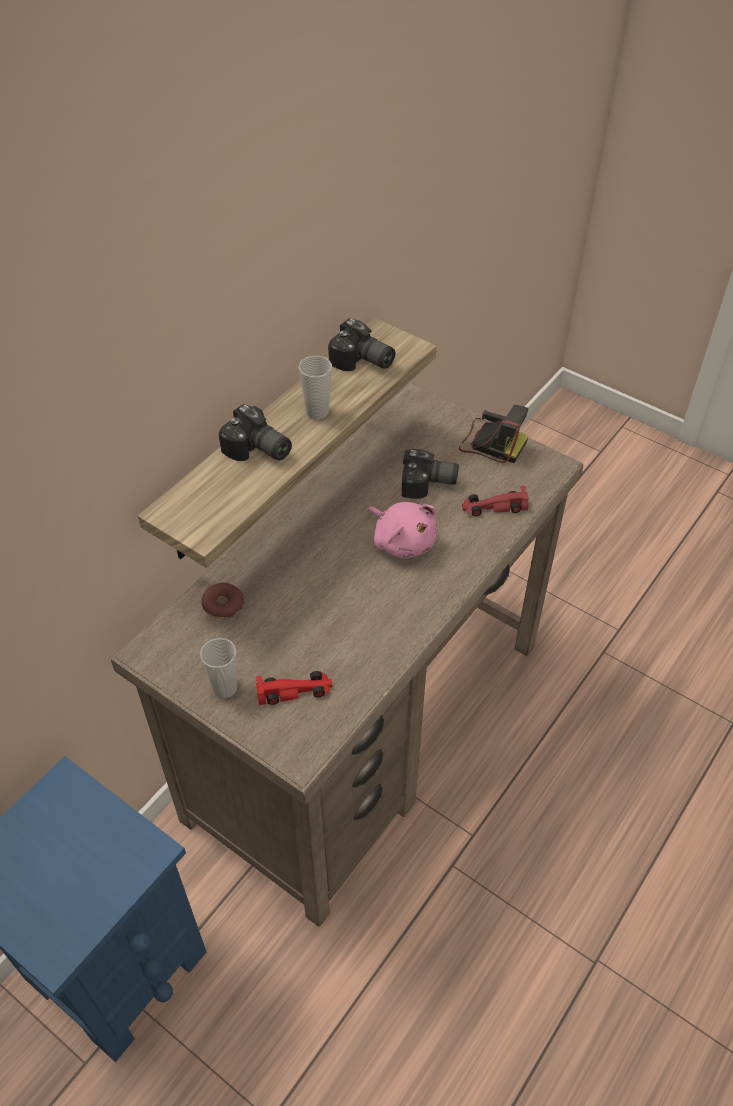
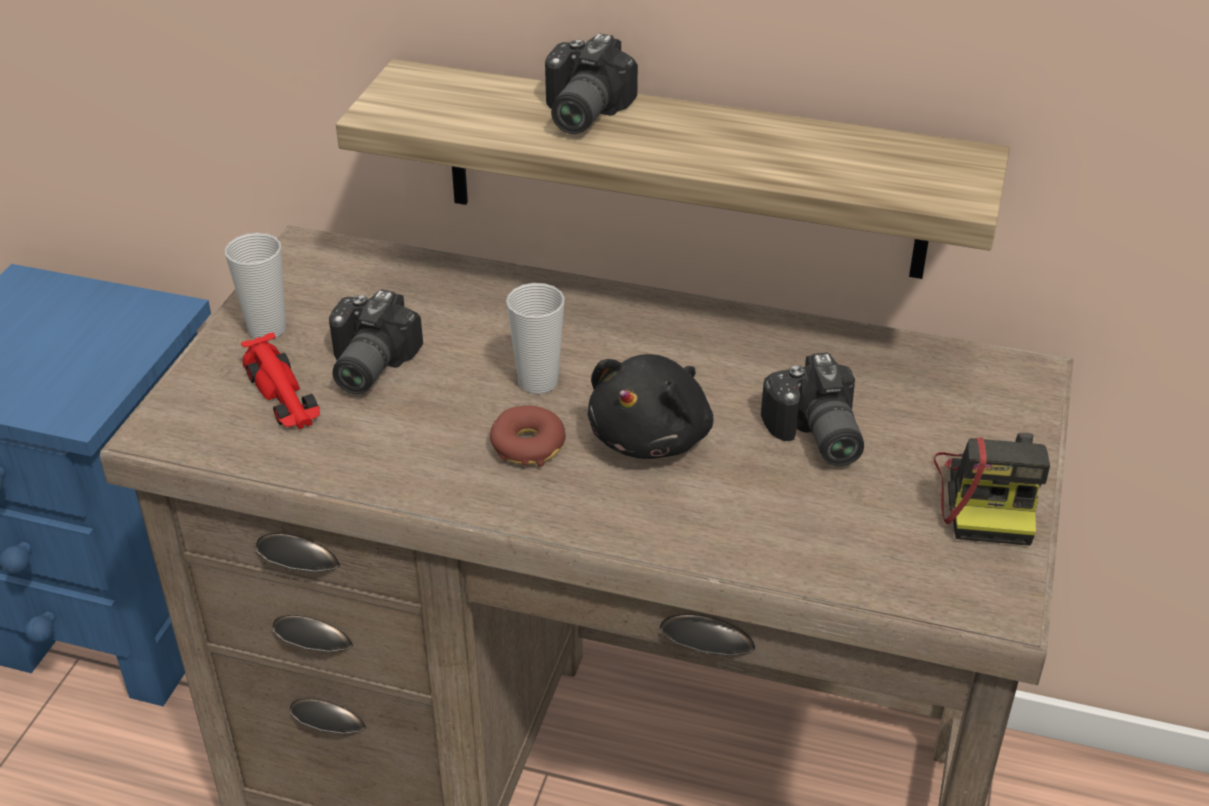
camera: 70 degrees right, 10 degrees down
donut [201,583,245,619] -> donut moved to [490,406,566,467]
cup [299,356,332,419] -> cup moved to [506,283,565,394]
camera [328,318,395,371] -> camera moved to [329,289,423,394]
pink plush toy [368,502,437,559] -> black plush toy [588,354,713,459]
red toy car [462,486,529,516] -> none

